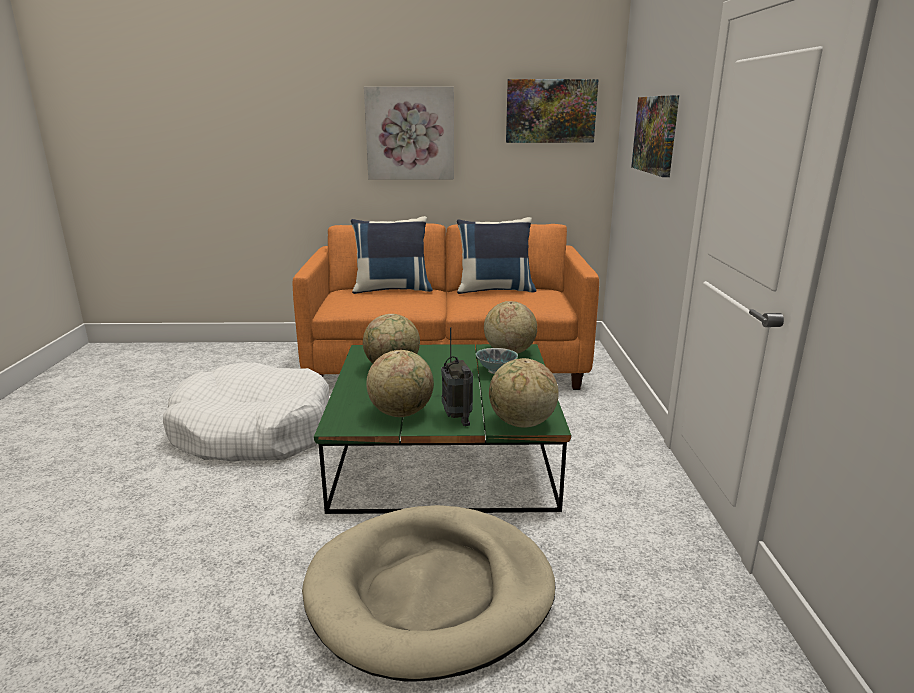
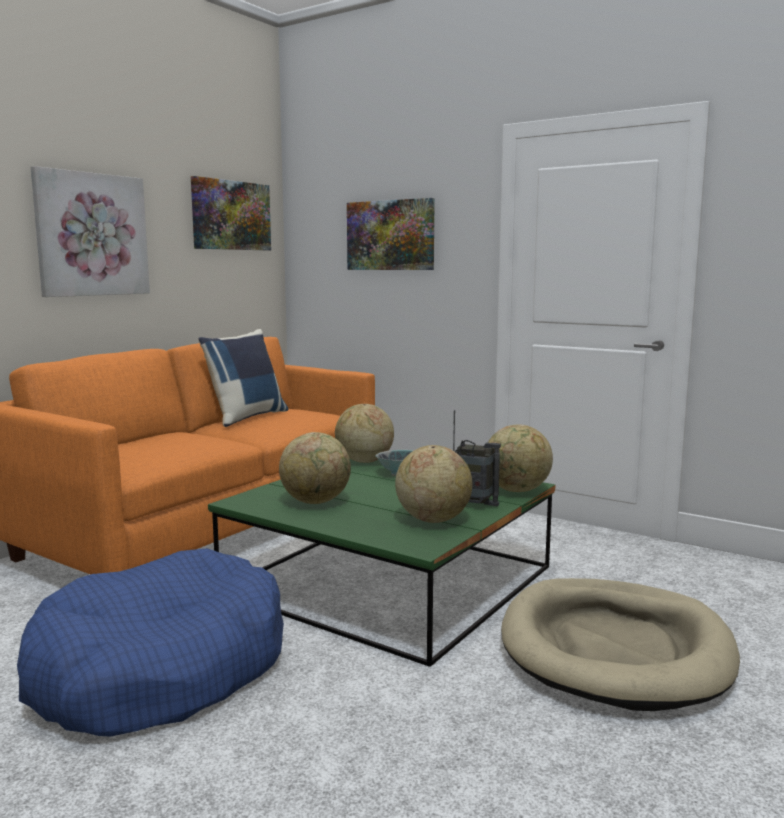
camera: 55 degrees left, 10 degrees down
white dog bed [163,362,329,461] -> blue dog bed [17,548,284,737]
blue pillow [351,216,433,294] -> none

